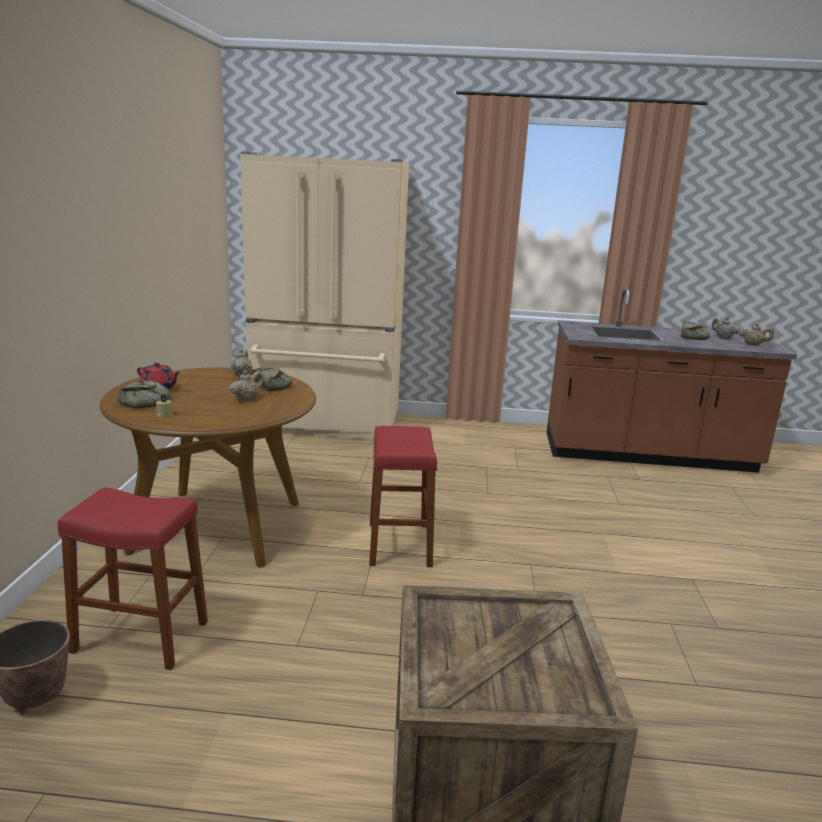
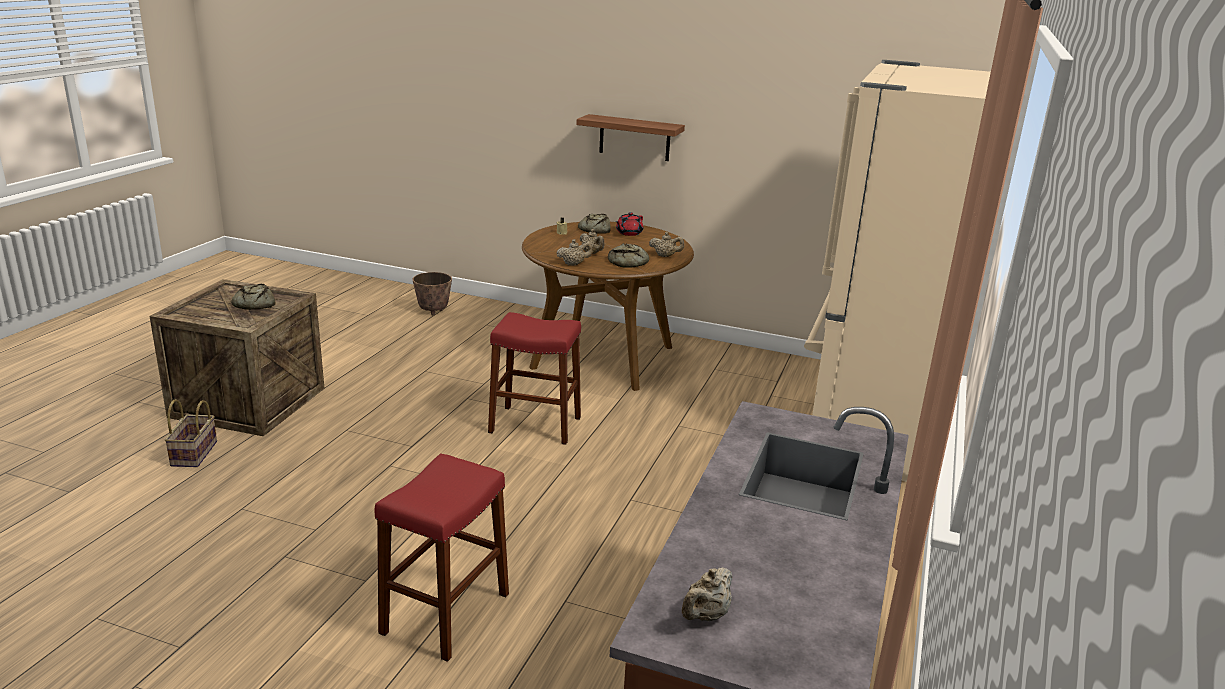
camera: 105 degrees right, 5 degrees up
red stool [58,487,208,670] -> red stool moved to [374,454,509,662]
bread [681,322,710,340] -> bread moved to [231,284,275,310]
beige teapot [712,317,740,339] -> beige teapot moved to [557,239,593,266]
none -> basket [165,399,217,467]
none -> shelf [576,114,685,161]

